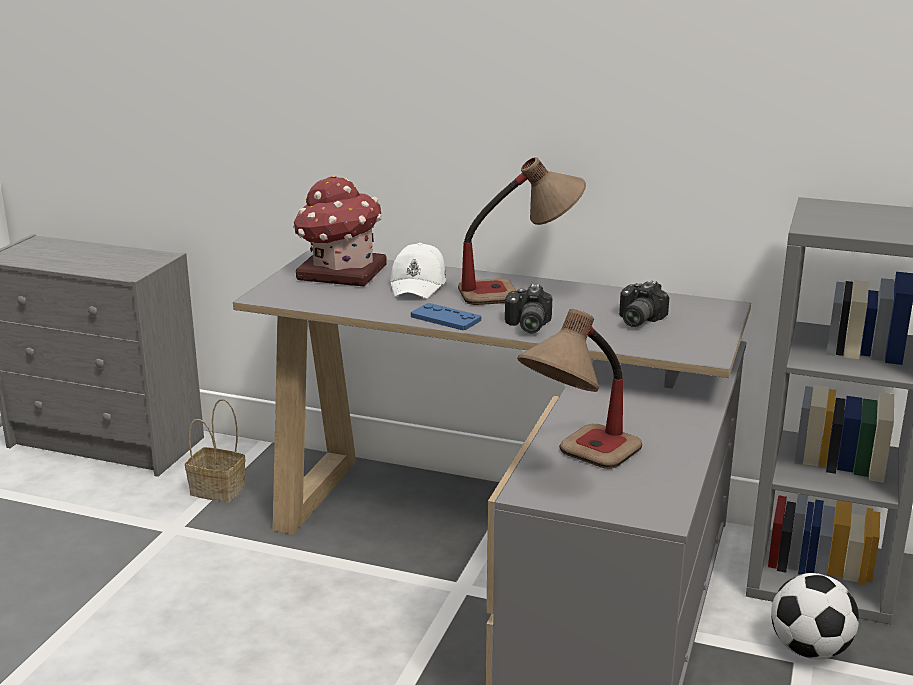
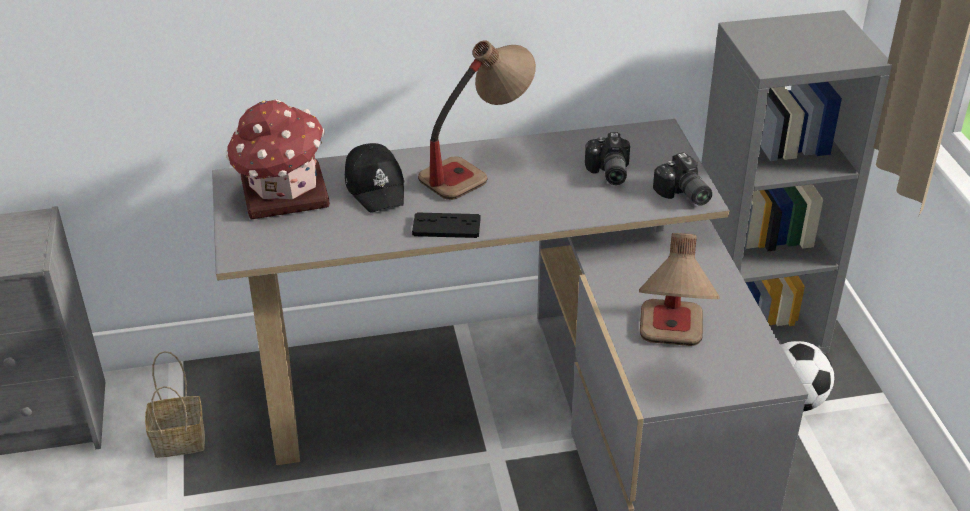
camera: 30 degrees left, 15 degrees up
white cap [390,243,446,298] -> black cap [345,143,405,213]
blue game controller [411,303,481,330] -> black game controller [412,212,480,238]
camera [505,284,552,333] -> camera moved to [653,152,712,206]

